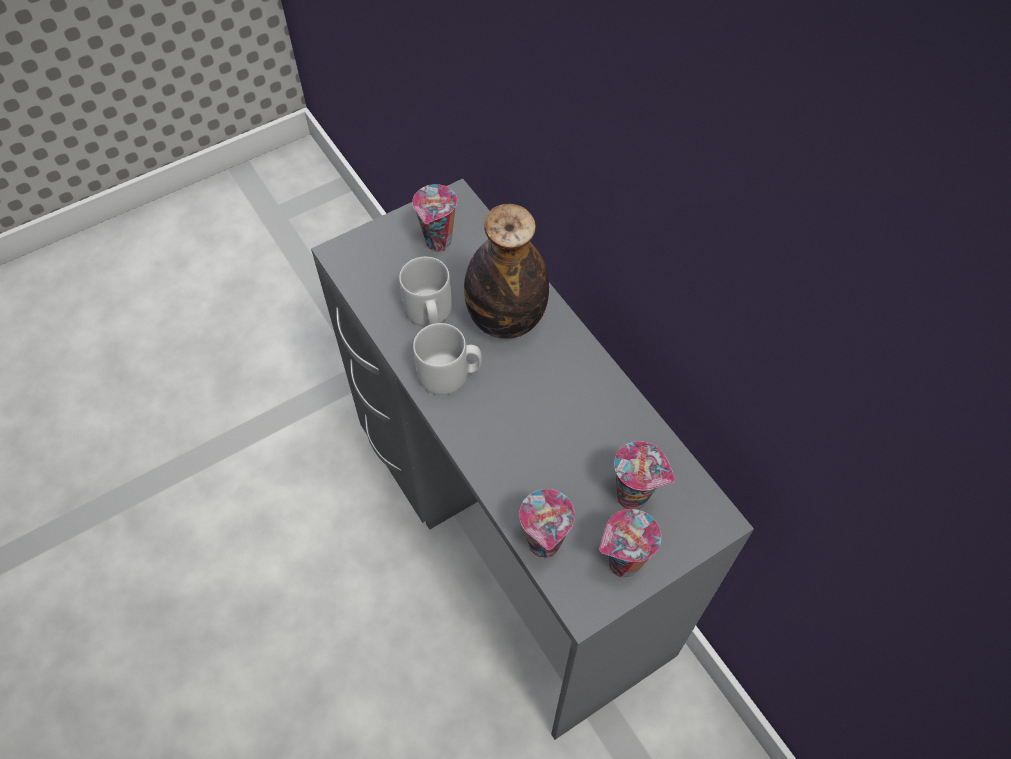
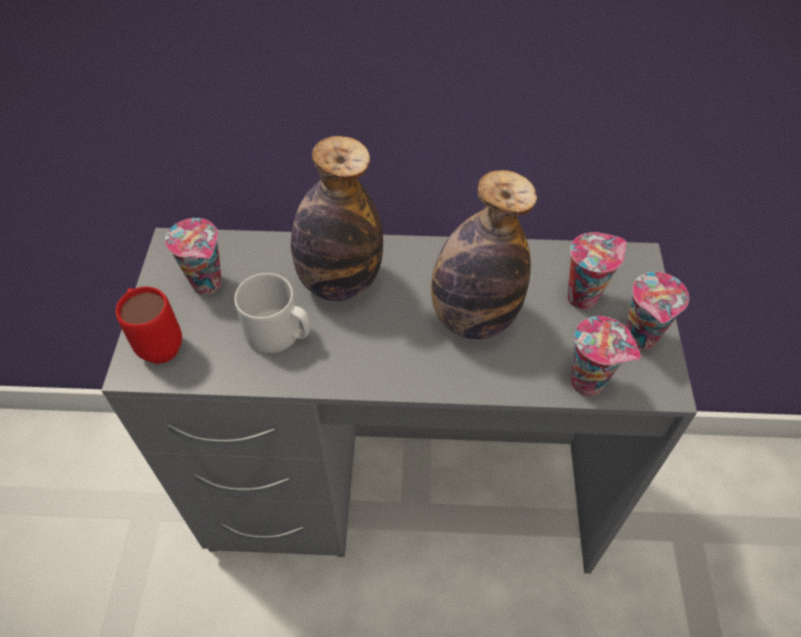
camera: 55 degrees left, 5 degrees down
grey mug [413,323,482,395] -> none
none -> red mug [116,287,182,364]
none -> bottle [431,170,537,339]

